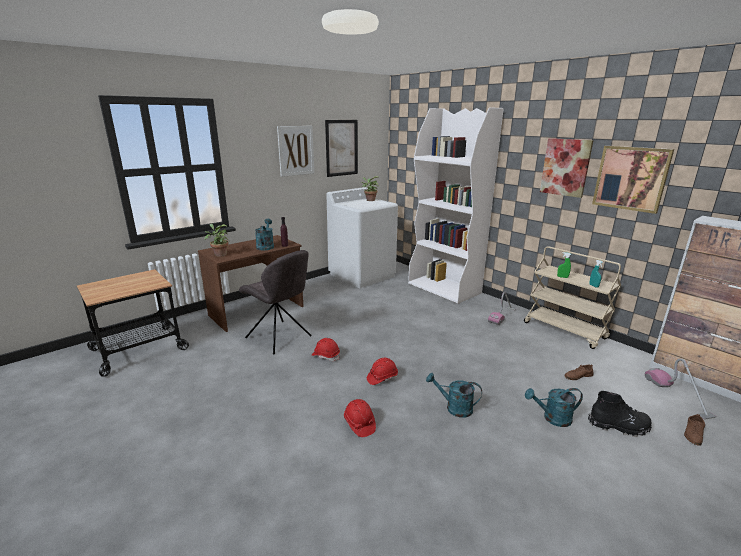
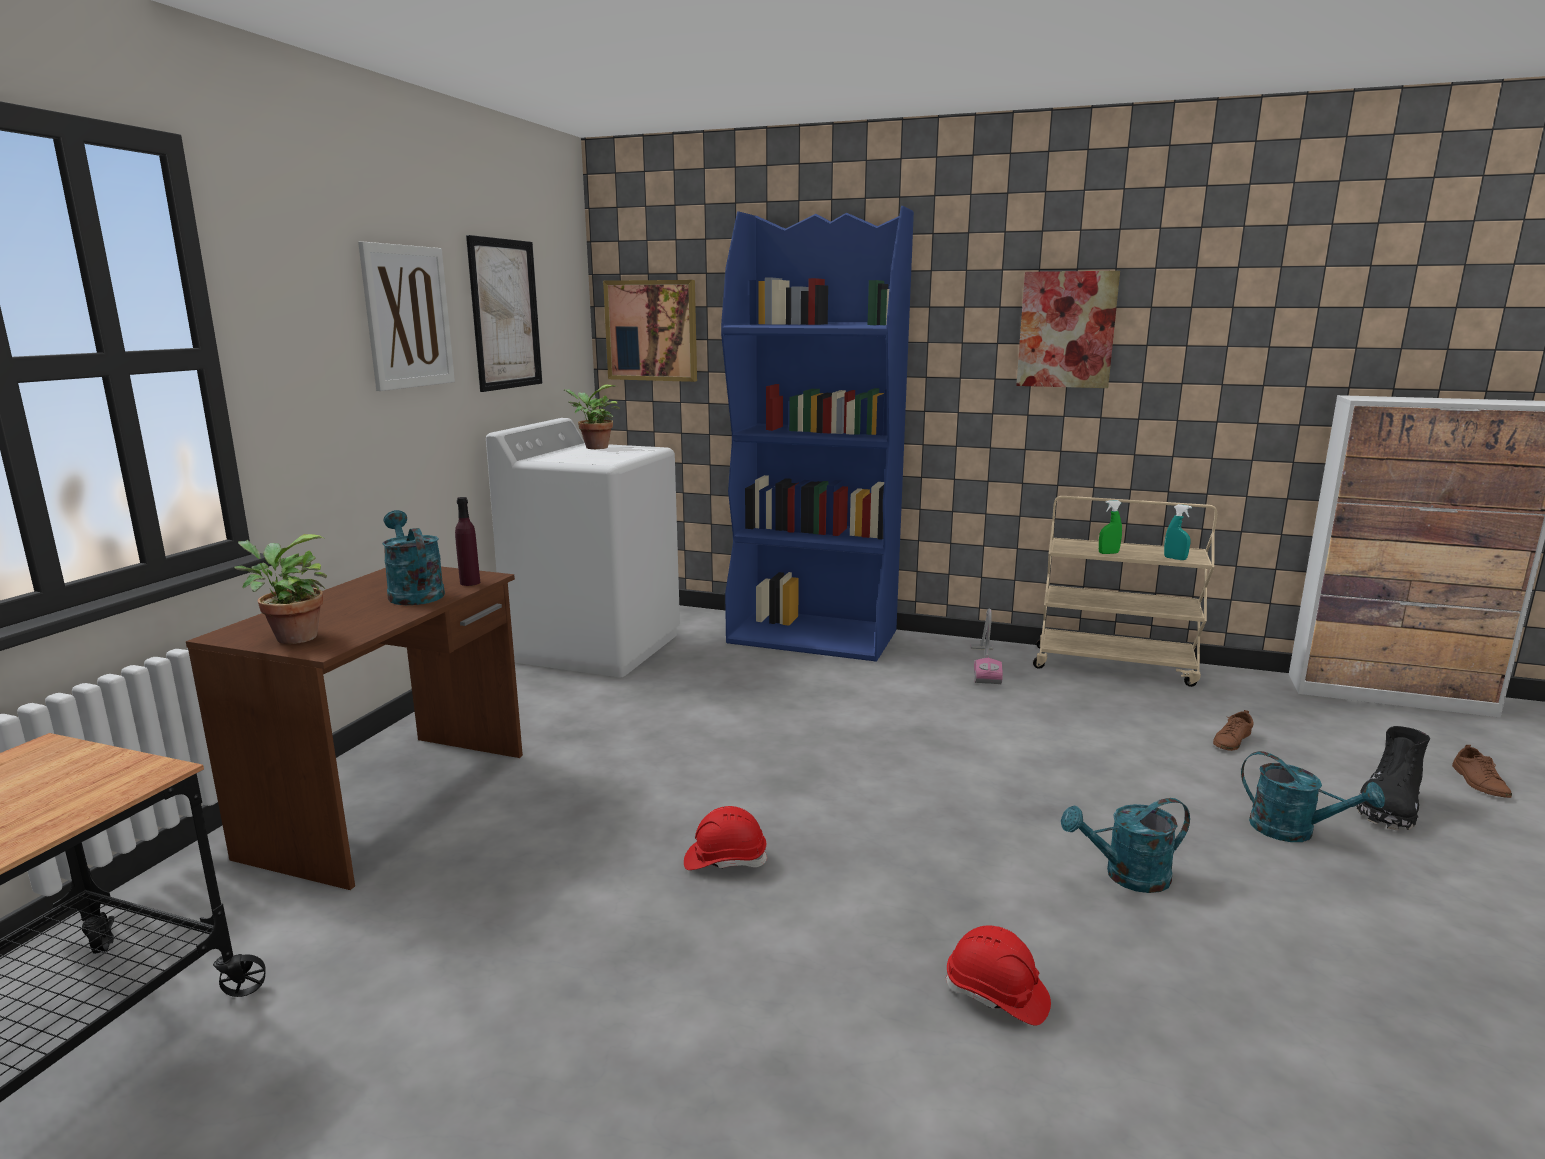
camera: 30 degrees left, 5 degrees down
grey chair [239,250,312,355] -> none
red hard hat [367,358,398,385] -> none
white bookcase [408,107,504,304] -> blue bookcase [721,206,914,662]
turquoise watering can [525,388,583,427] -> turquoise watering can turned 105 degrees counterclockwise [1241,751,1385,842]
black boot [588,391,652,437] -> black boot turned 150 degrees clockwise [1356,726,1430,831]
picture [592,146,674,214] -> picture moved to [603,280,697,382]
vacuum cleaner [645,358,716,420] -> none

